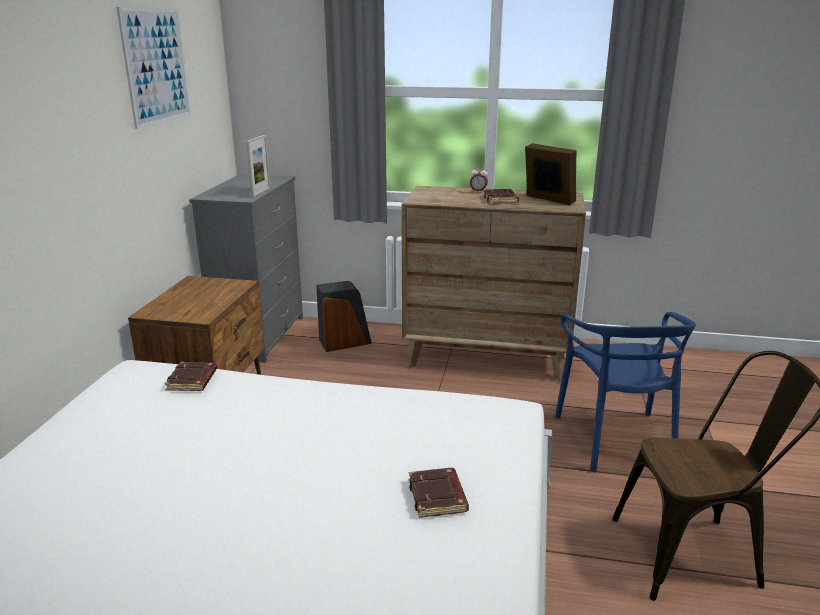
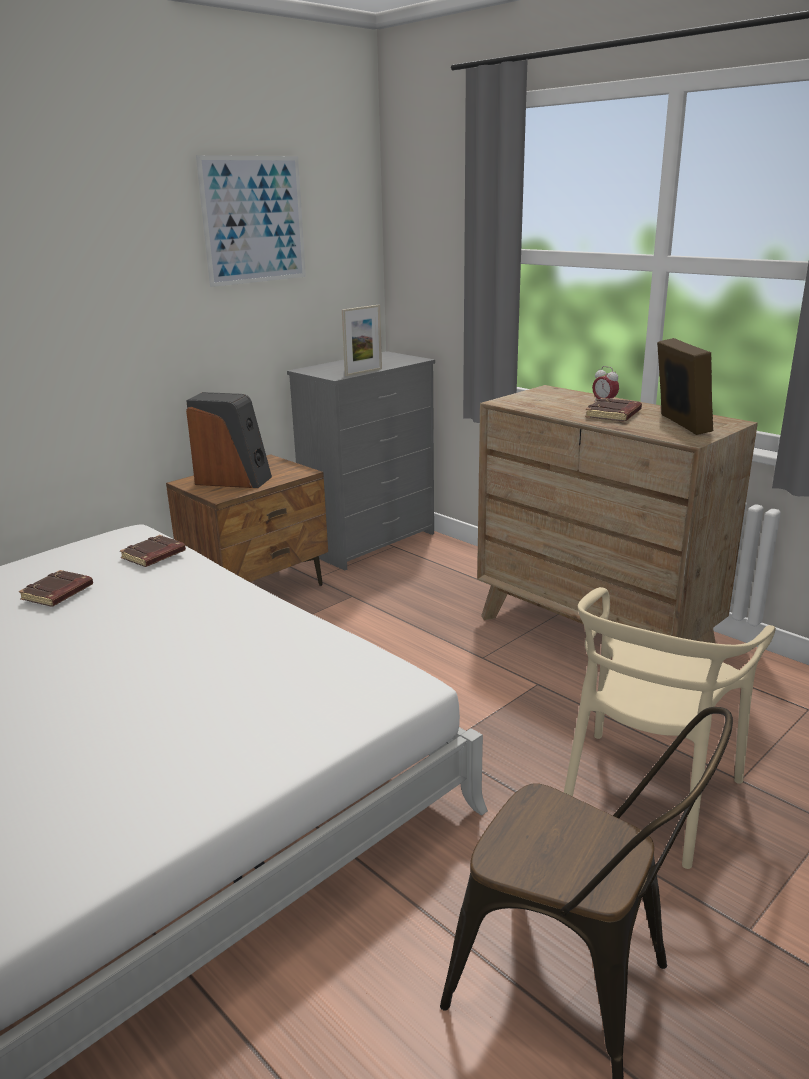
camera: 35 degrees right, 0 degrees up
speaker [317,281,372,352] -> speaker moved to [186,392,272,488]
brown book [409,468,469,518] -> brown book moved to [19,570,93,607]
blue chair [555,312,696,473] -> beige chair [564,587,776,869]

